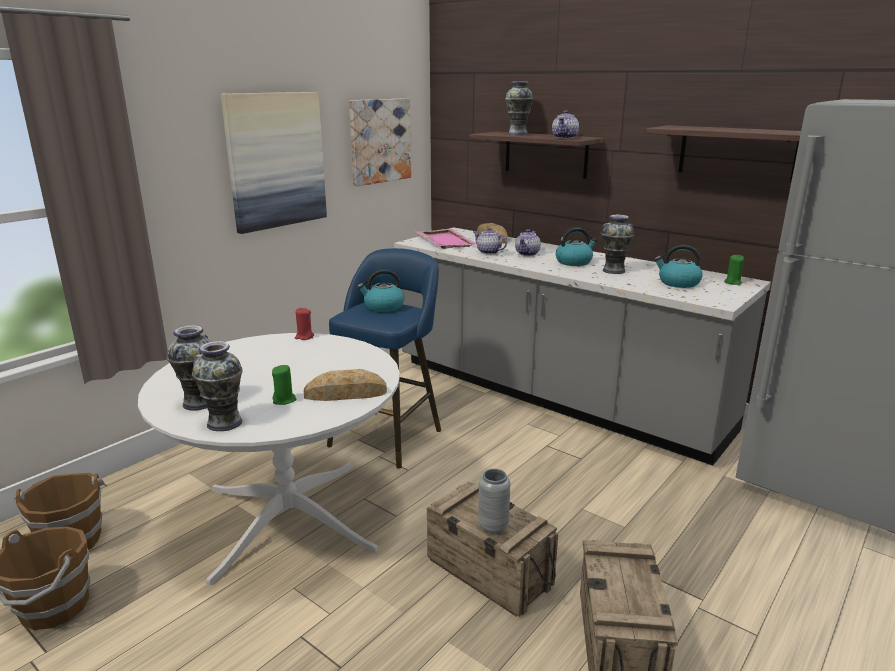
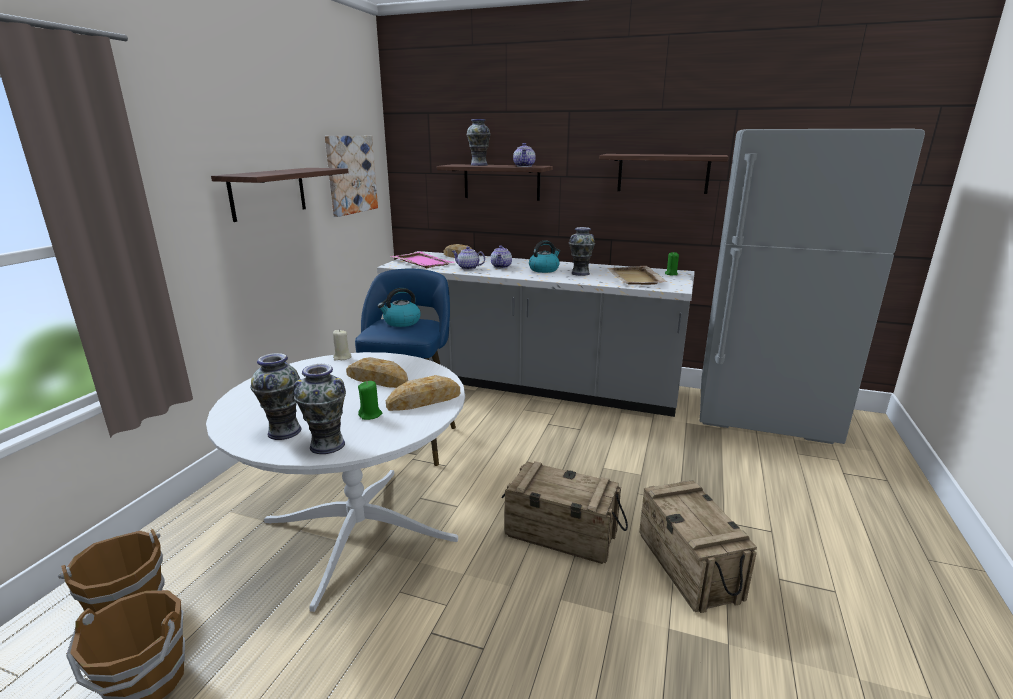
camera: 20 degrees left, 0 degrees up
picture [221,92,327,234] -> shelf [211,168,349,222]
red candle [295,308,314,340] -> beige candle [333,329,352,361]
grey vase [478,469,511,534] -> none
kettle [654,245,703,288] -> beige tray [608,266,667,285]
none -> bread [346,357,408,388]

